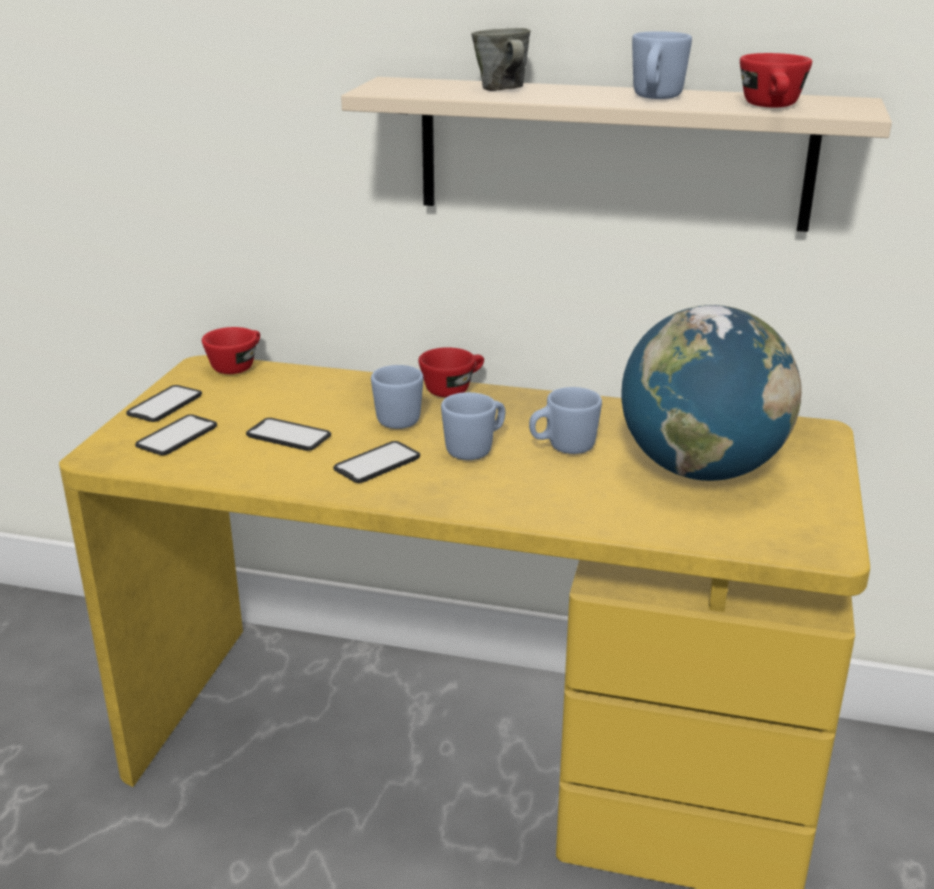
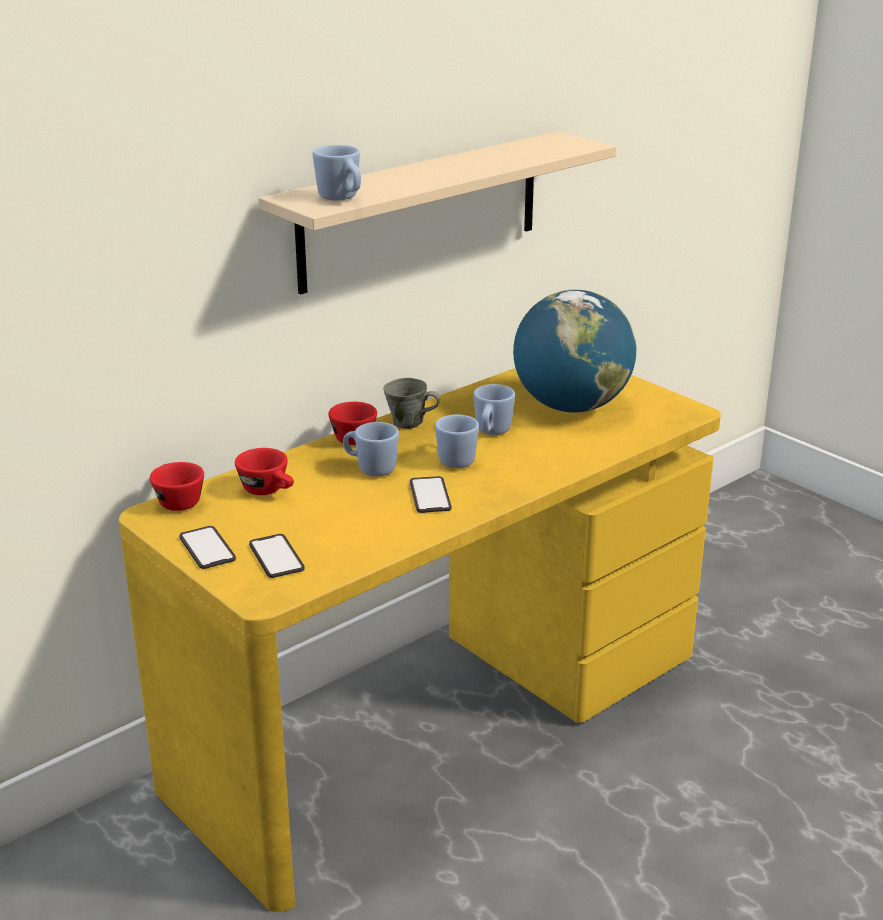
camera: 55 degrees left, 0 degrees up
phone [246,418,331,451] -> none
grey mug [471,28,531,91] -> grey mug moved to [383,378,440,429]
blue mug [632,31,692,99] -> blue mug moved to [313,145,361,200]
red cup [740,53,812,108] -> red cup moved to [235,448,294,495]

